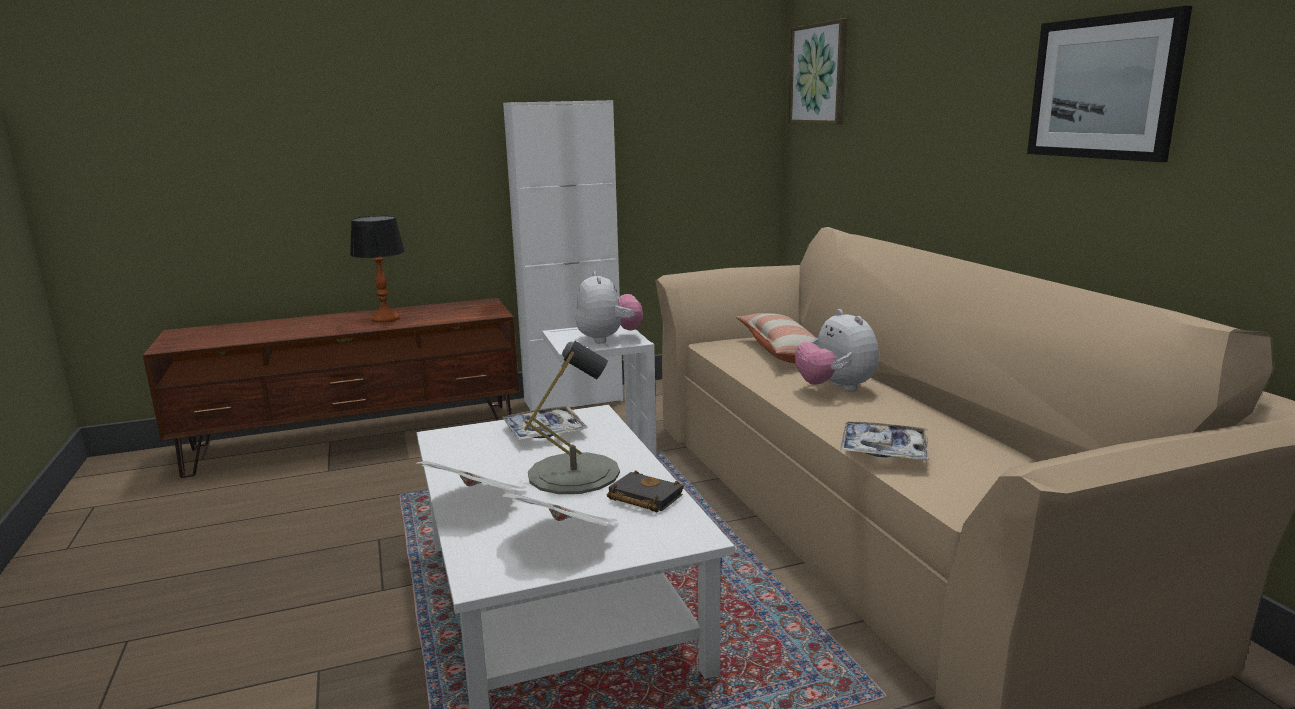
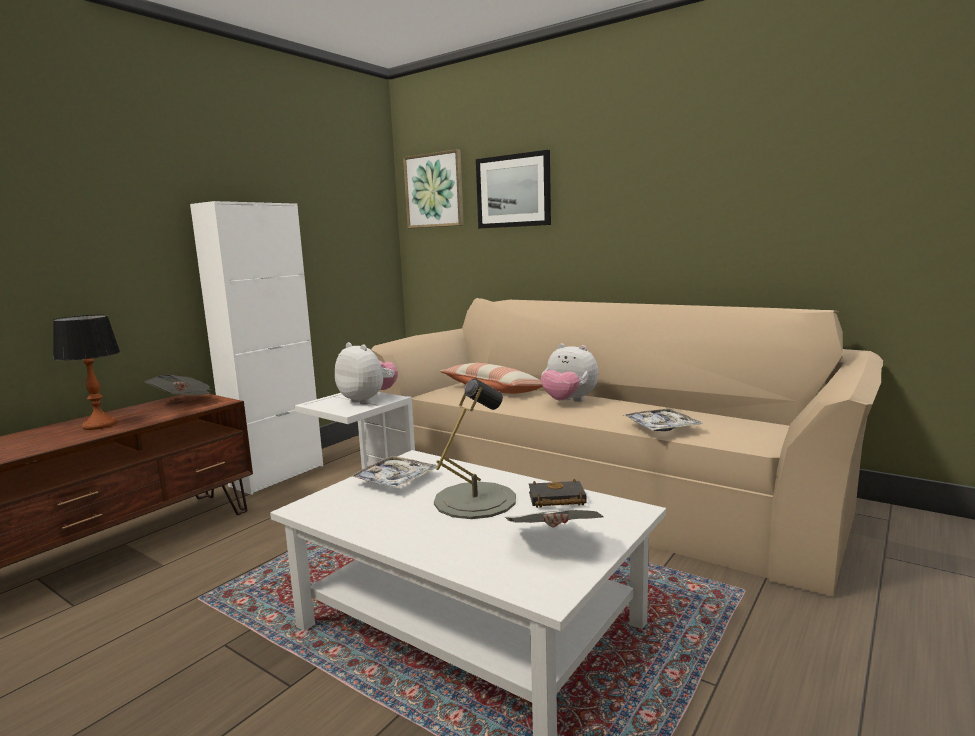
camera: 35 degrees left, 5 degrees down
newspaper [417,461,527,491] -> newspaper moved to [144,375,212,395]
picture [1027,6,1192,162] -> picture moved to [476,150,551,228]

